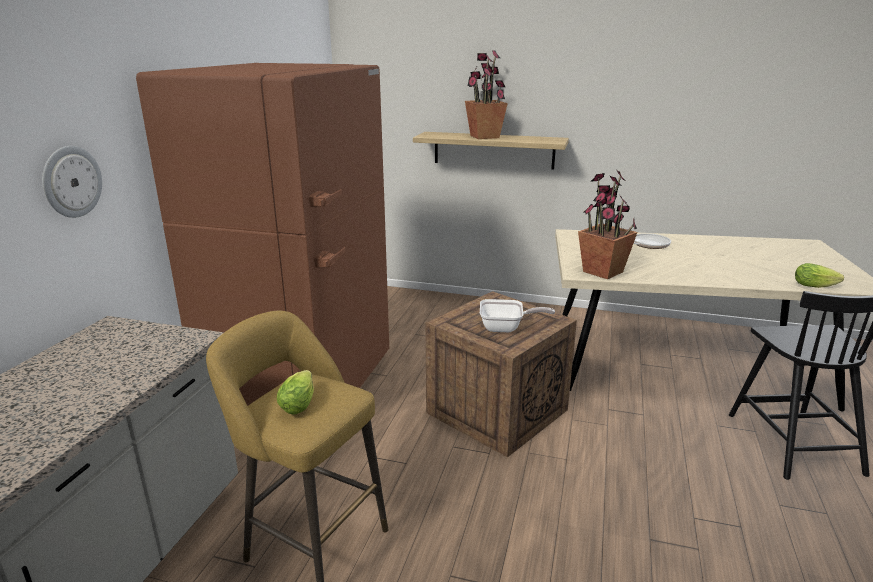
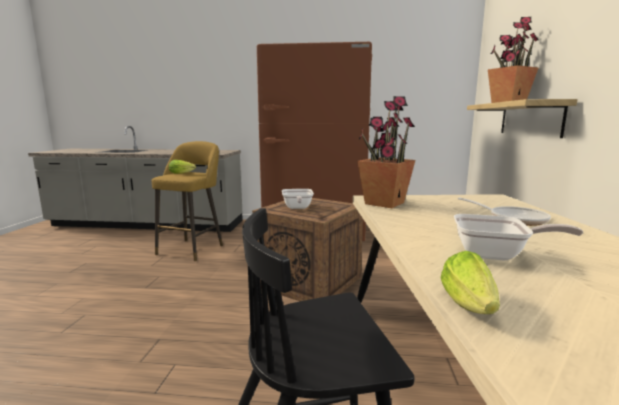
camera: 80 degrees right, 10 degrees down
wall clock [42,146,102,218] -> none
none -> frying pan [454,214,583,260]

